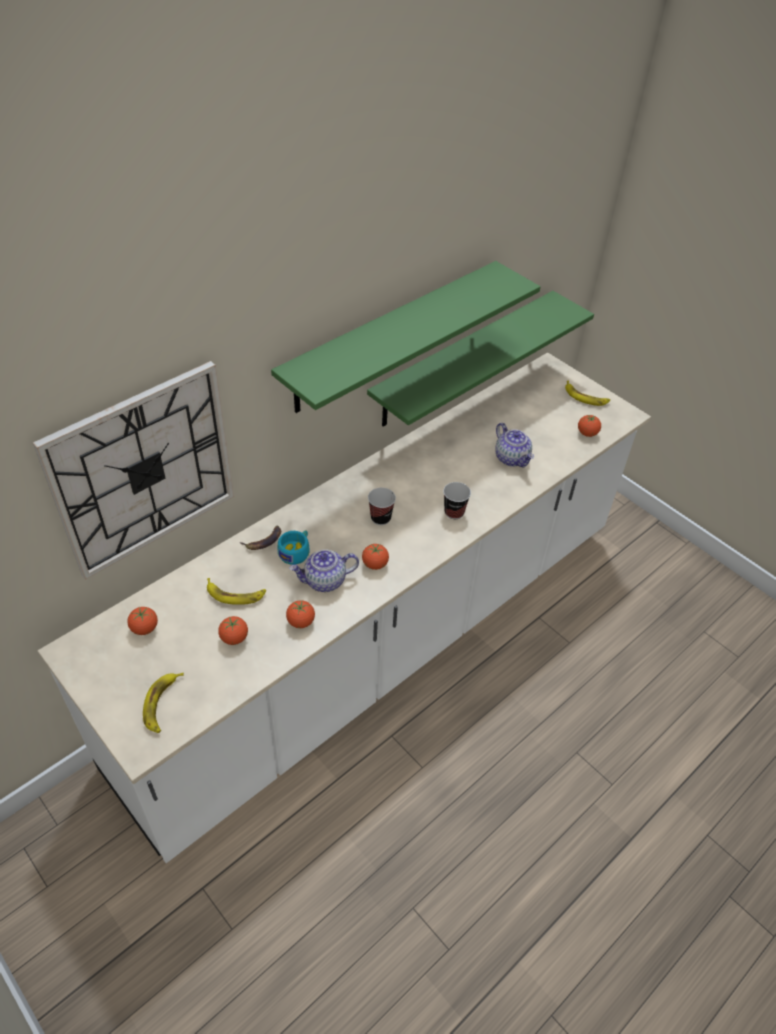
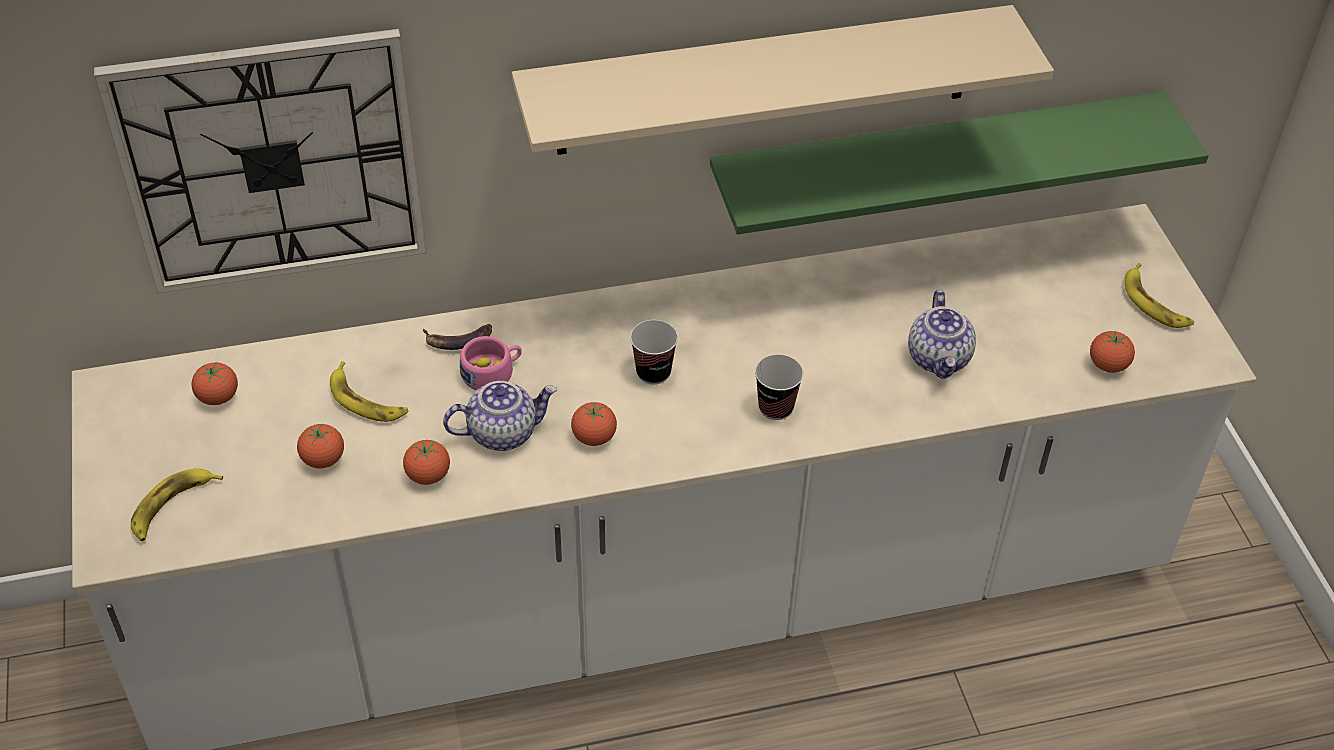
camera: 30 degrees right, 0 degrees up
green shelf [271,261,541,413] -> beige shelf [512,5,1054,155]
turquoise cup [278,531,310,565] -> pink cup [460,336,522,391]
teapot [289,549,359,592] -> teapot turned 150 degrees clockwise [443,381,557,451]

